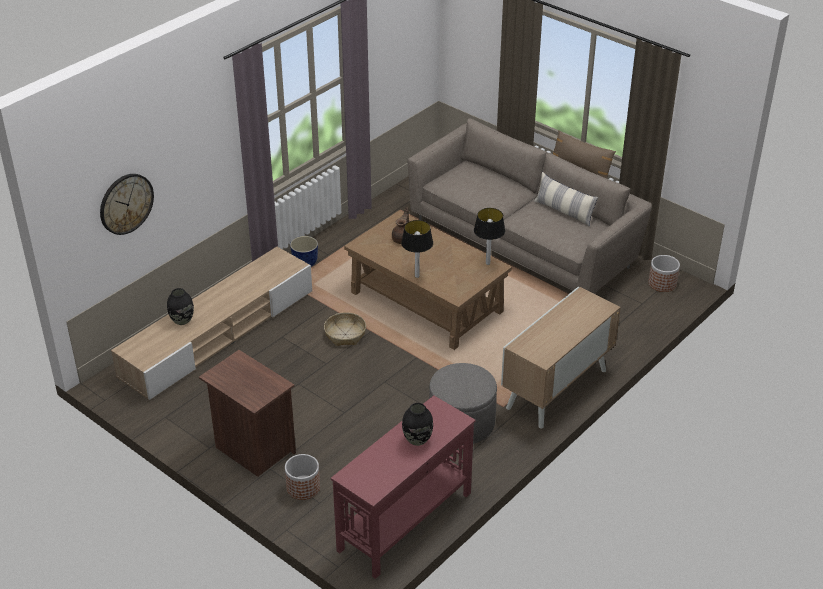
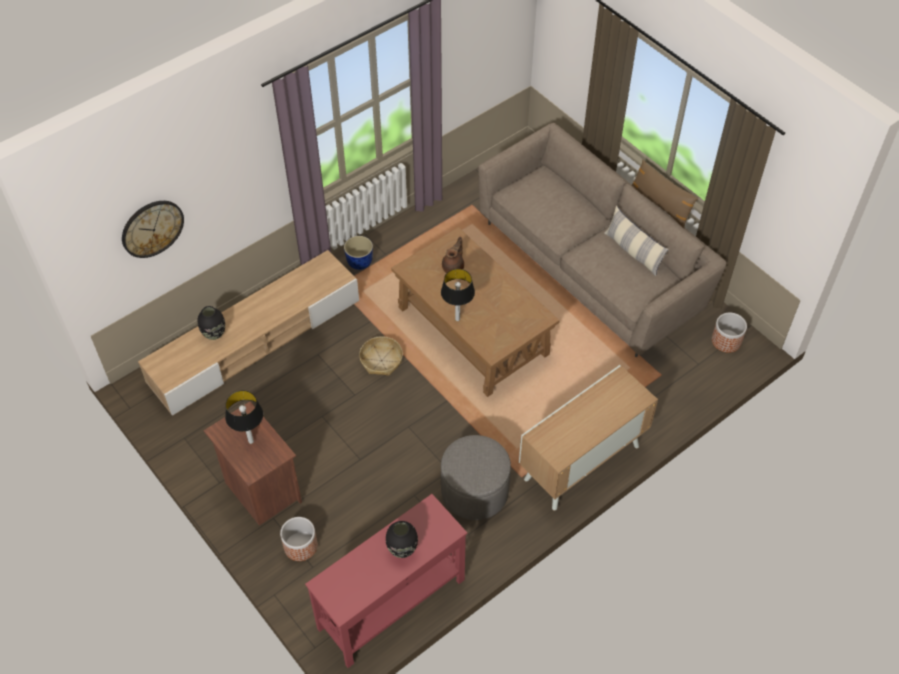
camera: 10 degrees right, 15 degrees up
table lamp [474,208,505,265] -> table lamp moved to [225,390,263,444]

